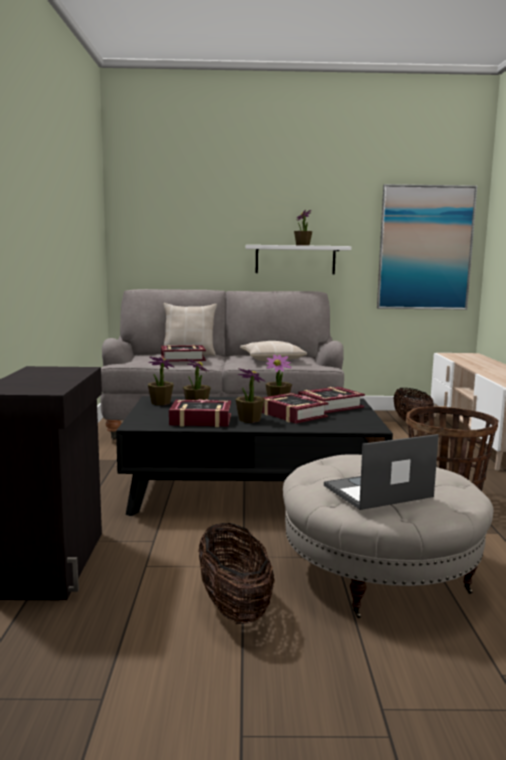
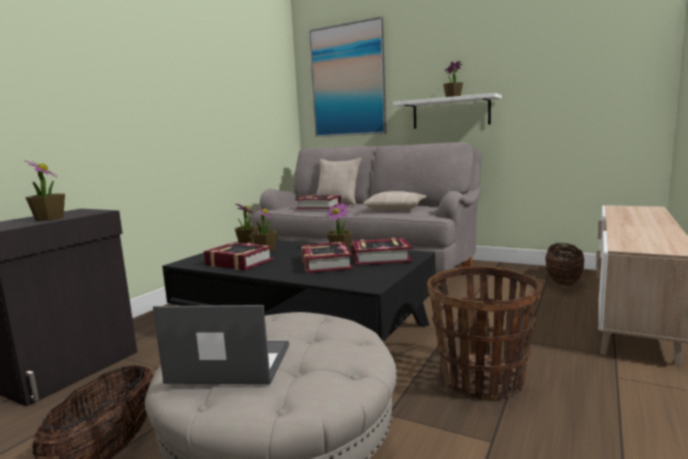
camera: 30 degrees right, 0 degrees up
potted plant [236,368,265,423] -> potted plant moved to [24,160,65,221]
picture [377,184,477,310] -> picture moved to [309,16,386,137]

